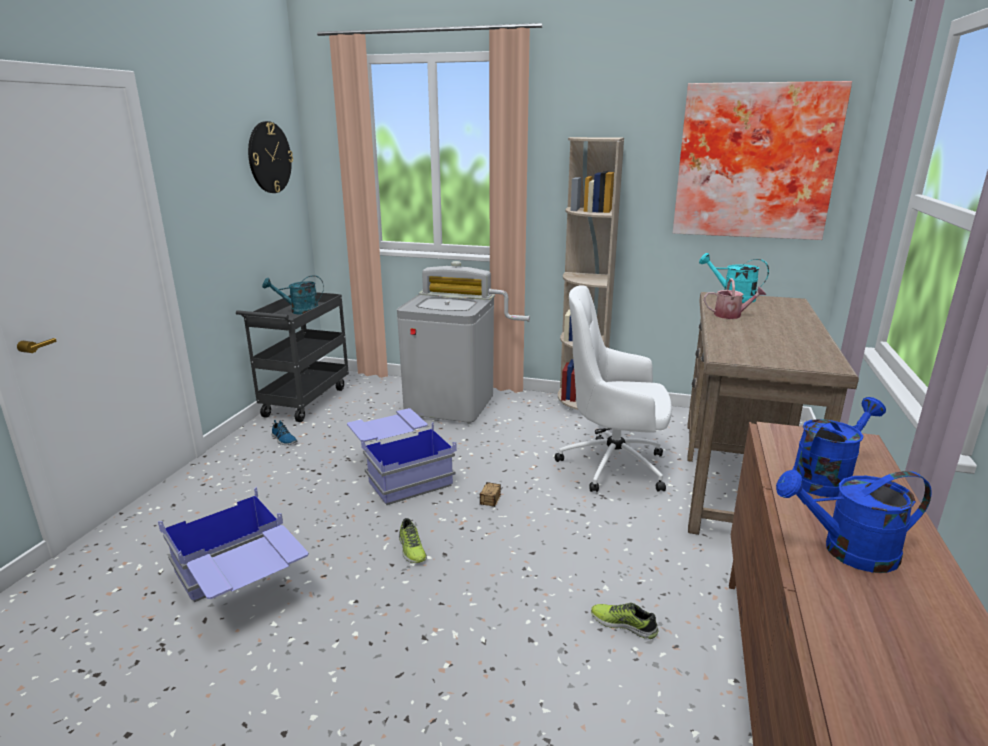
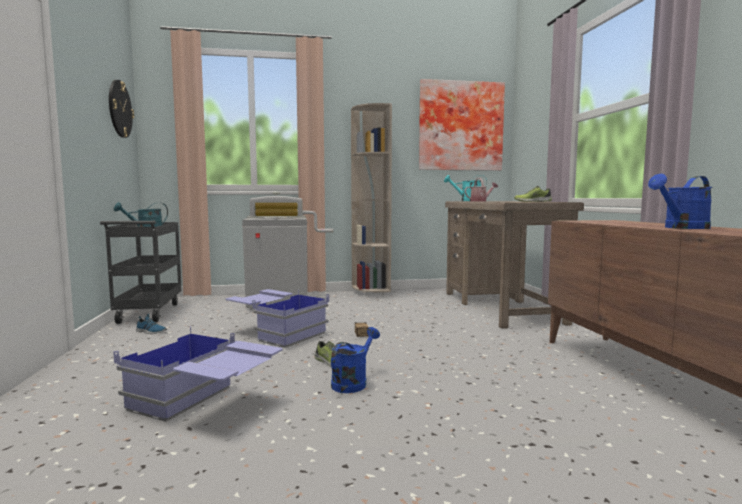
camera: 25 degrees left, 15 degrees down
white office chair [555,285,672,492] -> none
shoe [591,603,658,639] -> shoe moved to [514,186,552,202]
blue watering can [792,397,886,497] -> blue watering can moved to [331,327,380,393]

